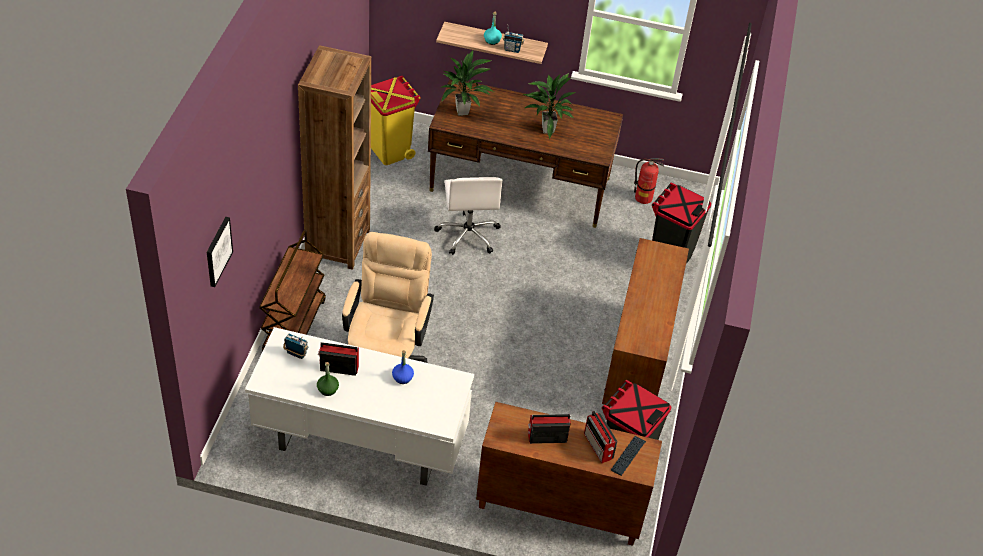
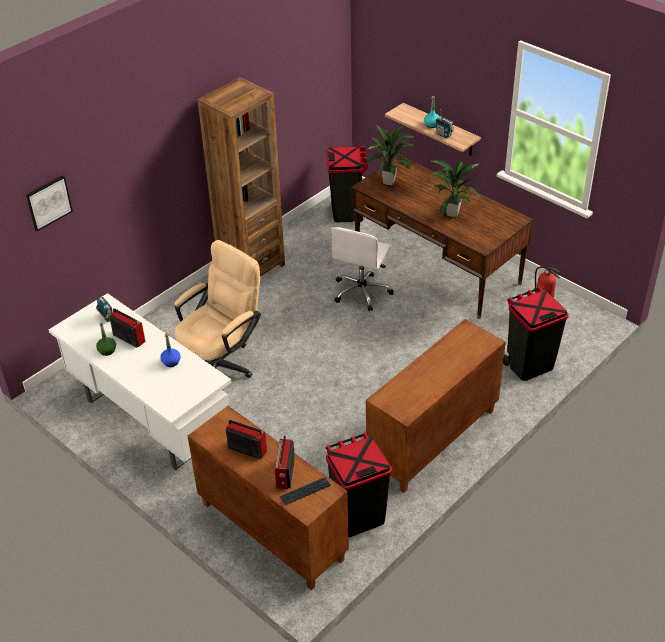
camera: 35 degrees right, 5 degrees down
brown cart [259,230,326,352] -> none
yellow trash can [371,76,421,165] -> black trash can [327,146,368,222]

